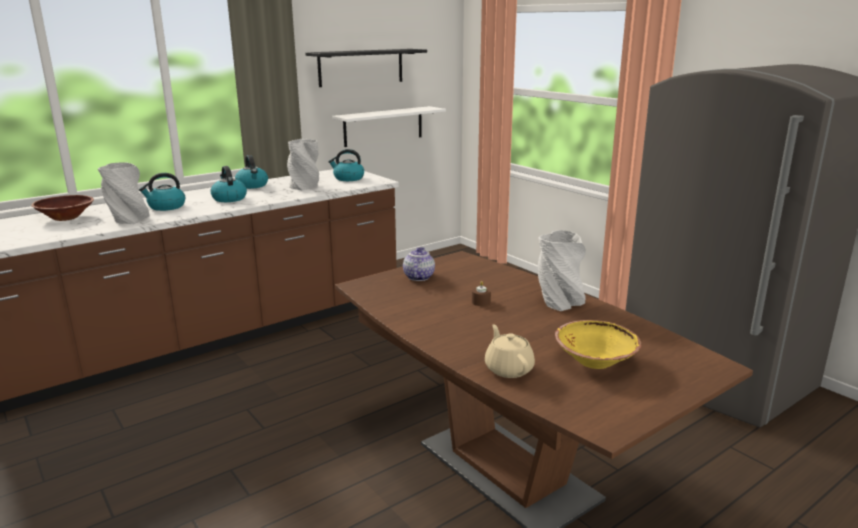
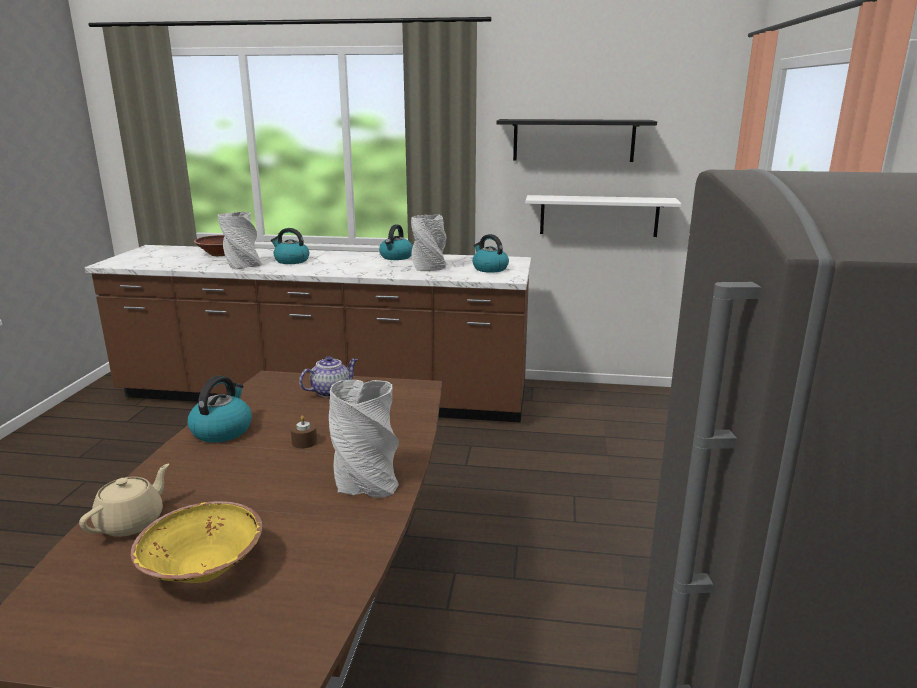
camera: 45 degrees right, 0 degrees up
kettle [210,166,247,202] -> kettle moved to [188,376,252,443]

